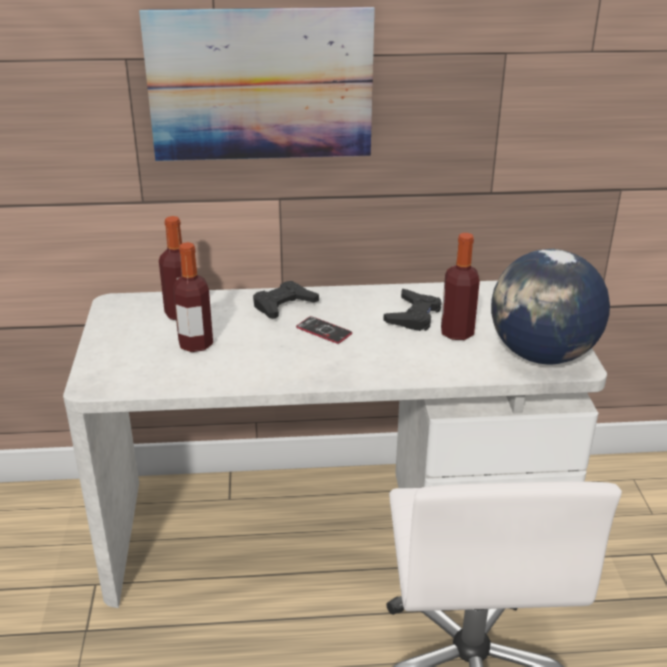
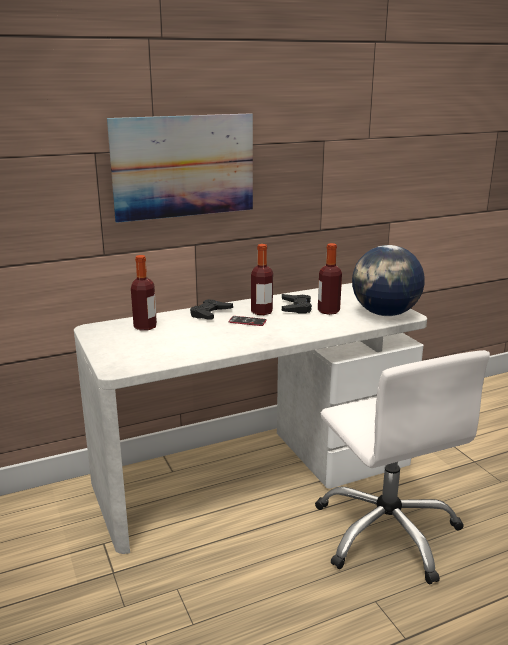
camera: 20 degrees left, 10 degrees down
bottle [173,242,213,352] -> bottle moved to [251,244,273,315]

